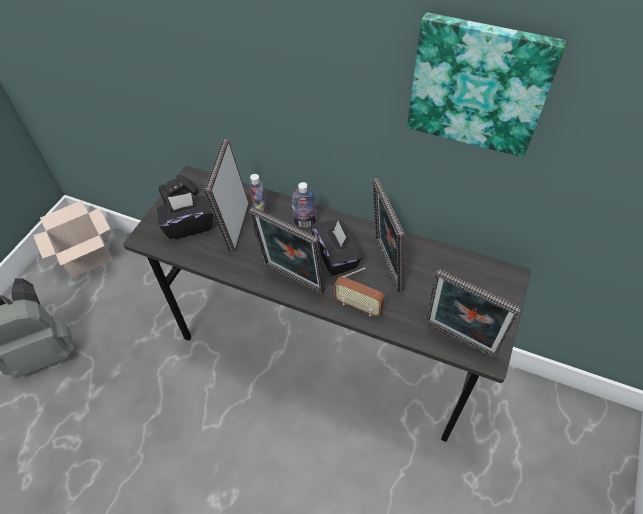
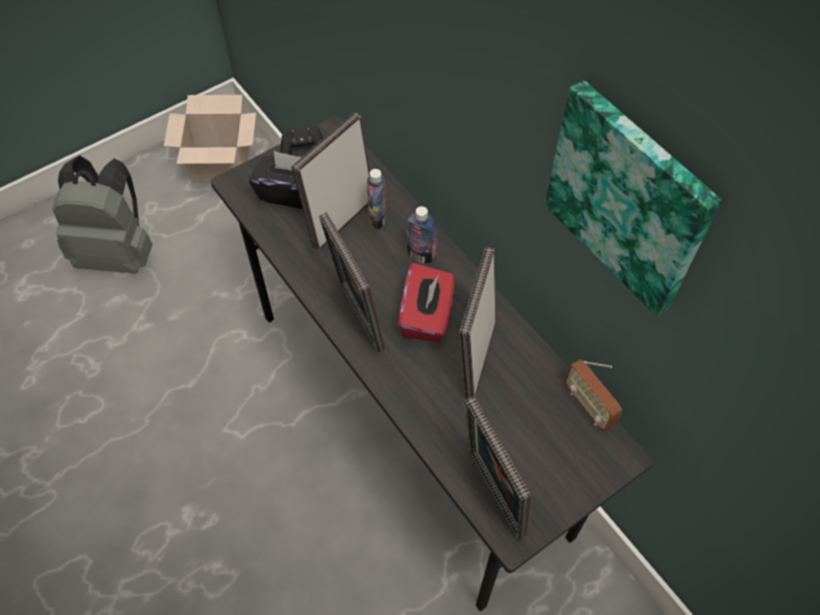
camera: 30 degrees right, 5 degrees up
black tissue box [311,220,363,276] -> red tissue box [399,263,454,342]
radio [334,267,385,316] -> radio moved to [565,360,622,431]

